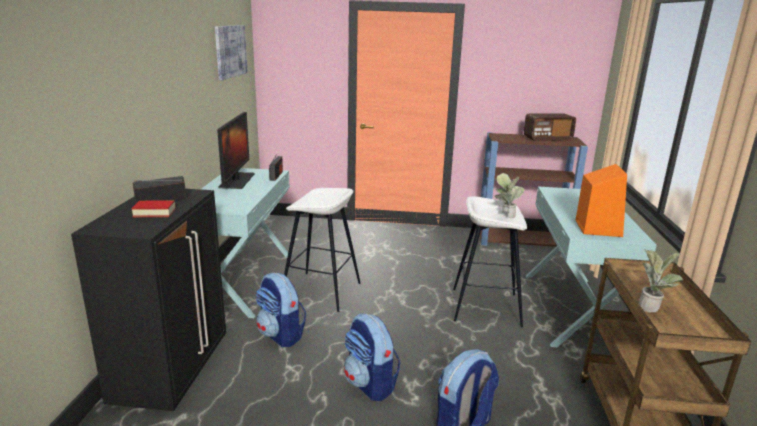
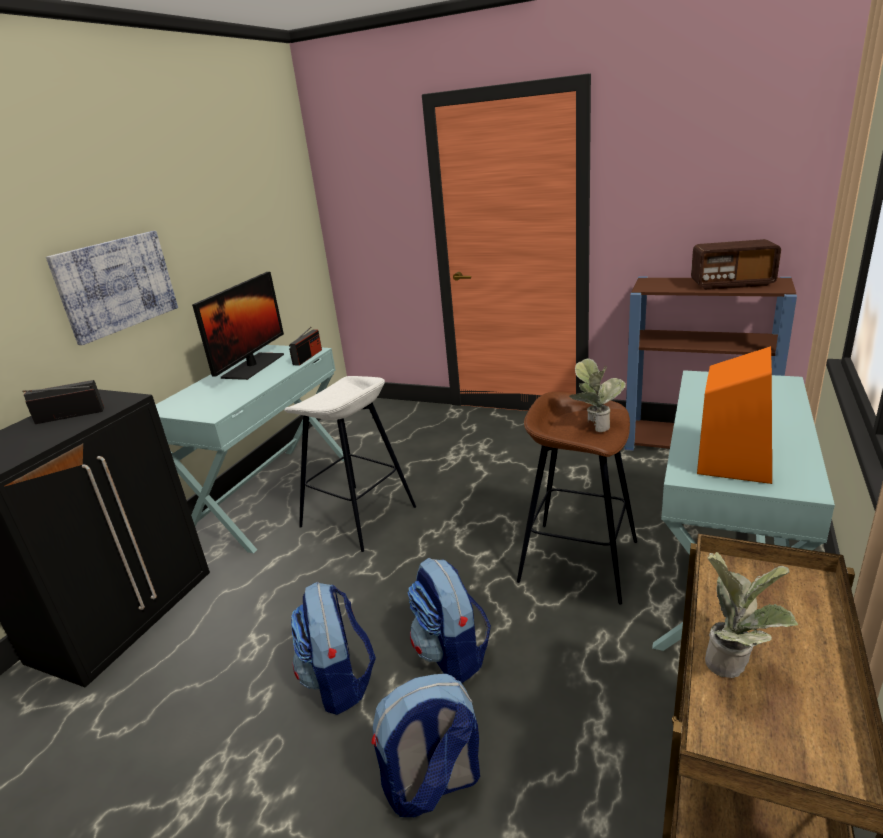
camera: 20 degrees right, 5 degrees up
book [131,201,176,217] -> none
picture [215,25,248,80] -> picture moved to [46,231,178,345]
backpack [256,273,306,347] -> backpack moved to [407,557,491,683]
white stool [453,196,527,327] -> brown stool [517,392,637,604]

